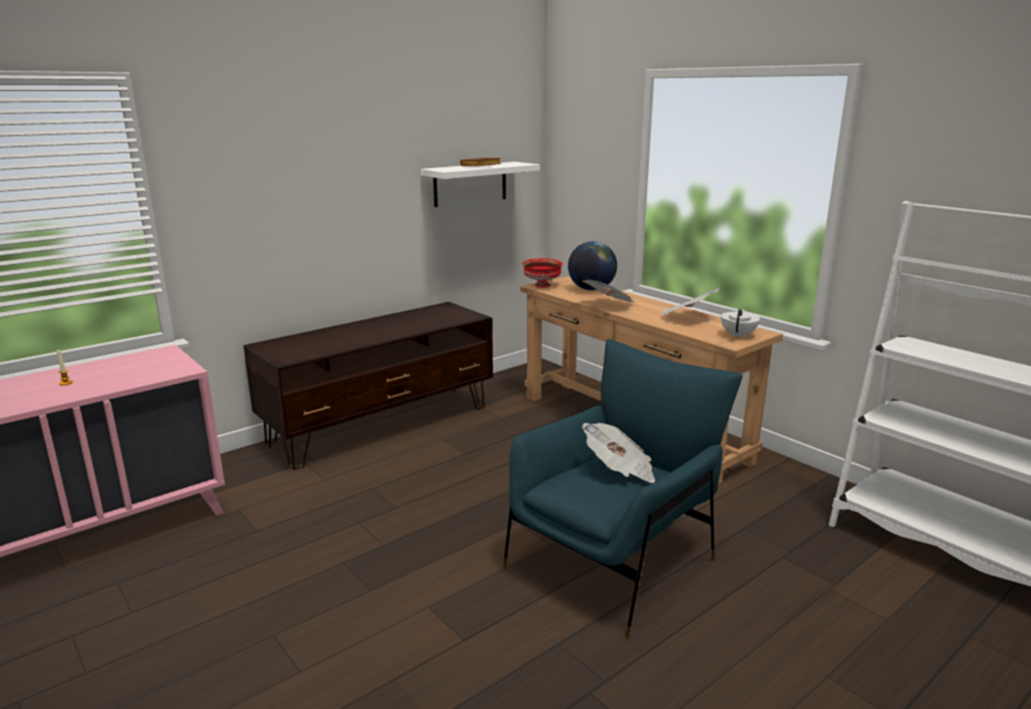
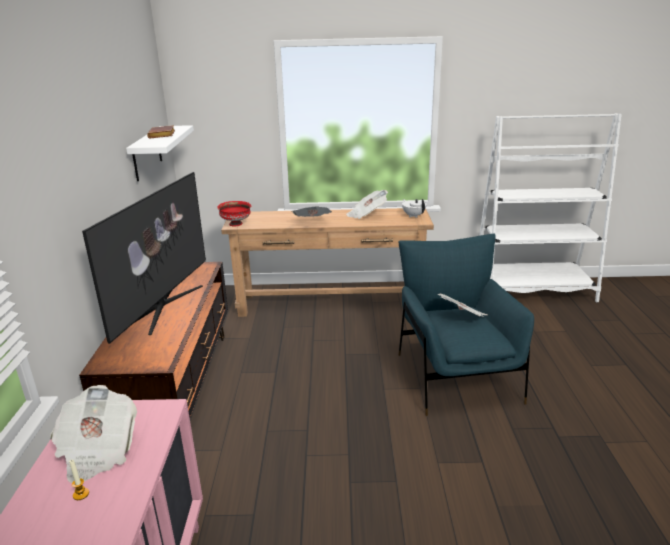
camera: 50 degrees left, 5 degrees up
globe [568,241,617,291] -> none
none -> newspaper [50,385,137,483]
none -> television [82,172,206,344]

